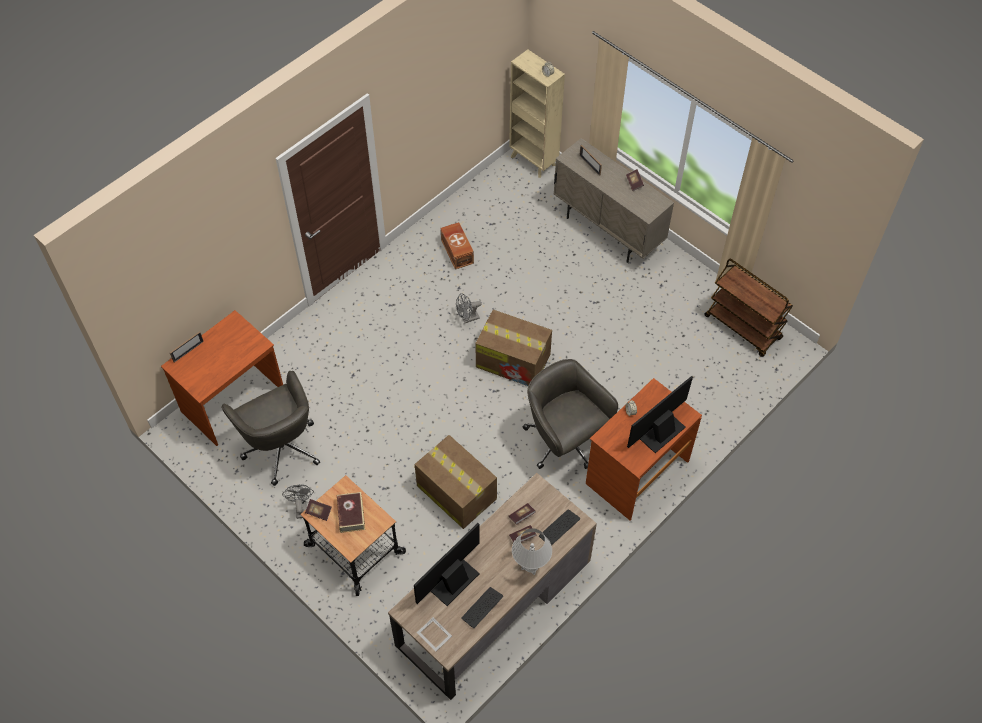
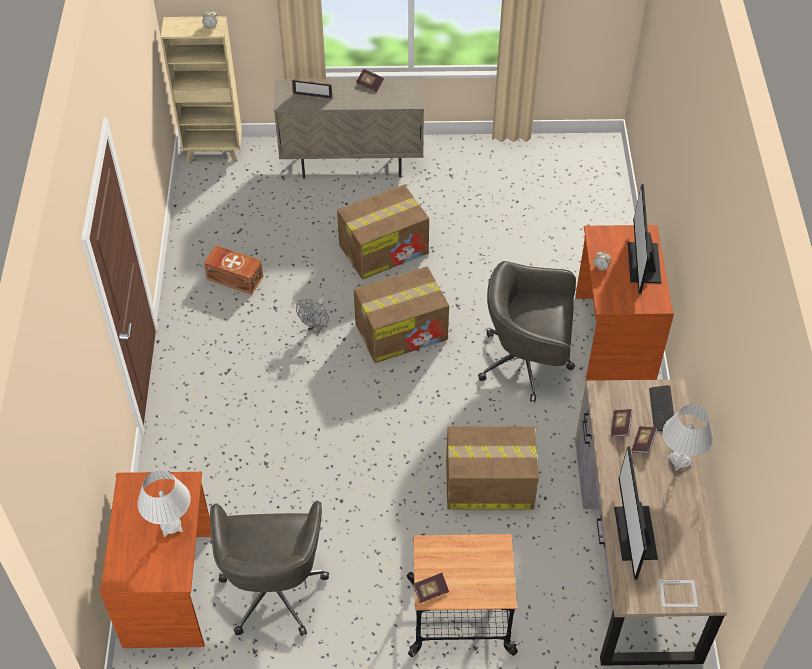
camera: 45 degrees left, 5 degrees down
picture frame [170,331,204,363] -> none
grey office chair [221,371,320,486] -> grey office chair turned 75 degrees clockwise [210,500,329,636]
grey fan [282,485,314,519] -> none
book [337,492,365,533] -> none
keyboard [461,587,503,628] -> none
brown cart [704,259,793,357] -> none
none -> white table lamp [137,470,190,537]
none -> cardboard box [337,184,429,280]

